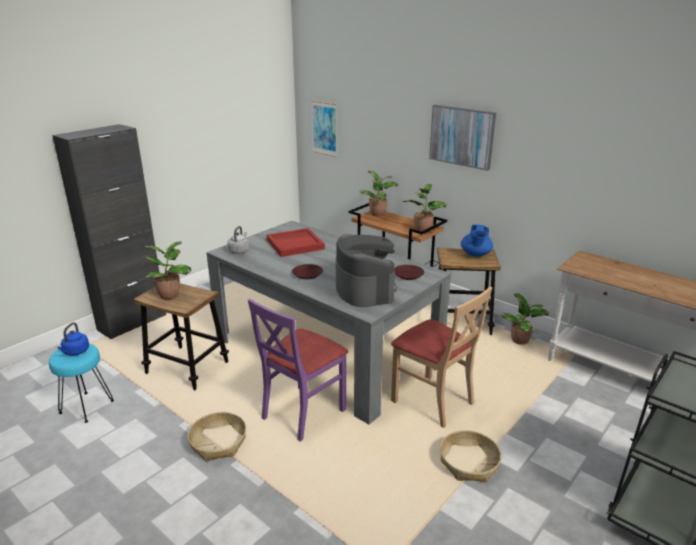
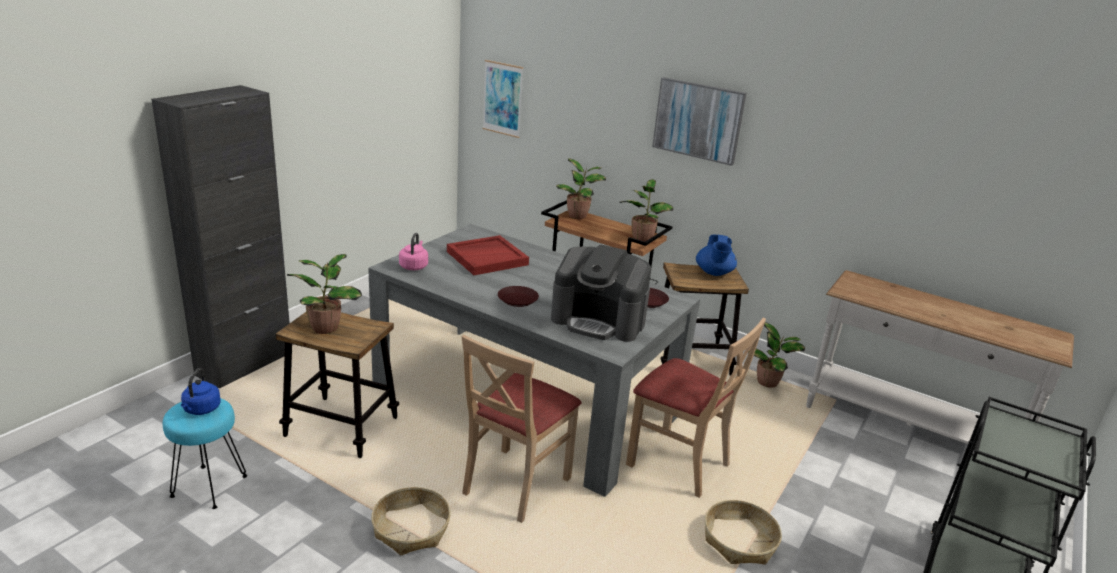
camera: 10 degrees left, 0 degrees up
grey kettle [227,226,249,254] -> pink kettle [399,233,428,270]
purple chair [248,298,348,442] -> beige chair [462,335,581,523]
coffee machine [336,234,397,307] -> coffee machine turned 135 degrees clockwise [551,245,651,342]

